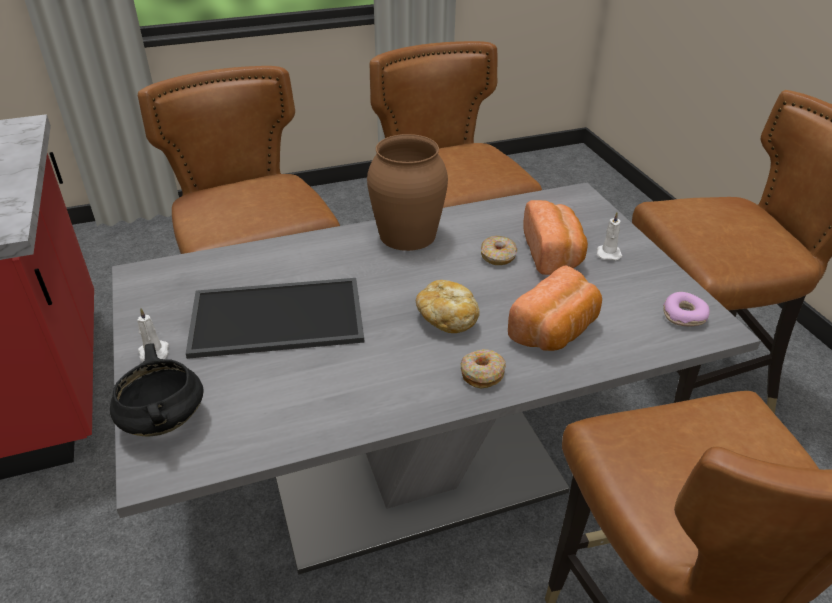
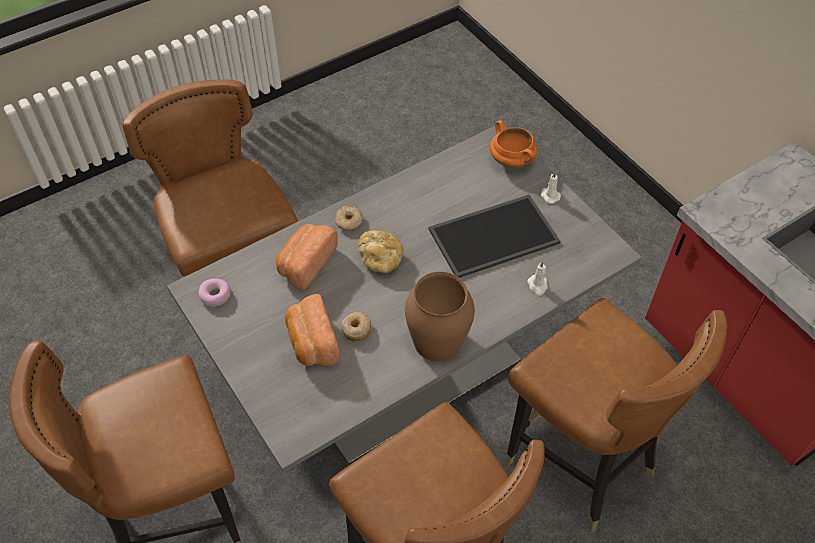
camera: 165 degrees right, 15 degrees up
black cooking pot [110,343,204,436] -> orange cooking pot [490,120,537,168]
white candle [597,212,622,260] -> white candle moved to [527,261,548,295]

